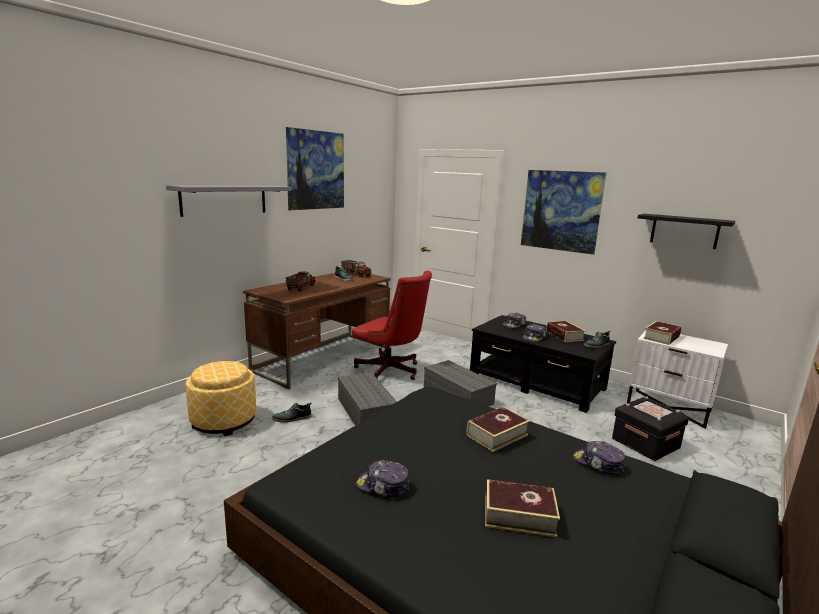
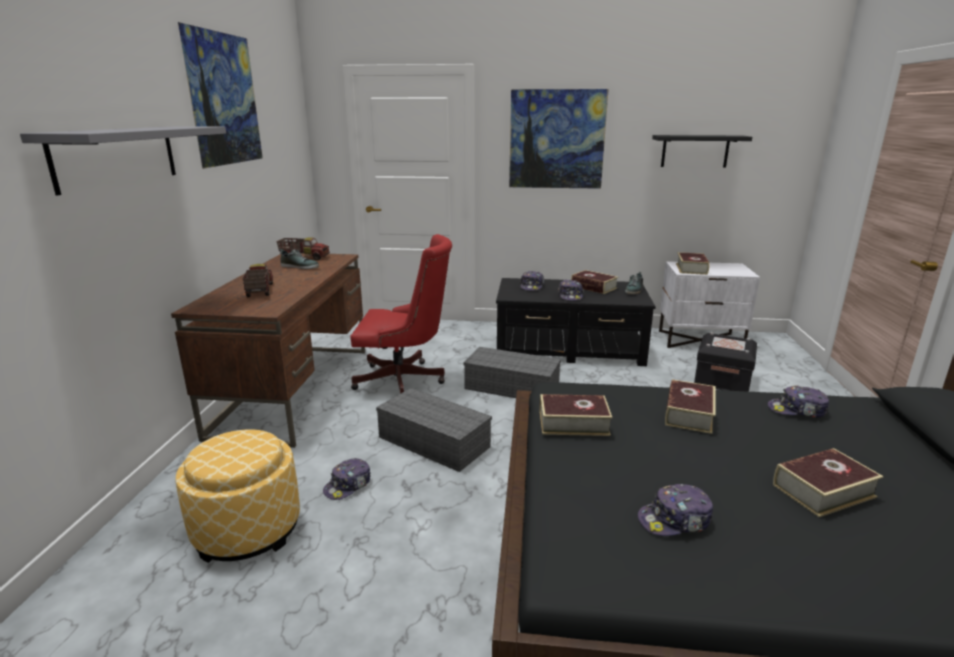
camera: 30 degrees left, 5 degrees up
shoe [272,402,312,422] -> cap [323,458,371,500]
none -> book [540,394,612,436]

